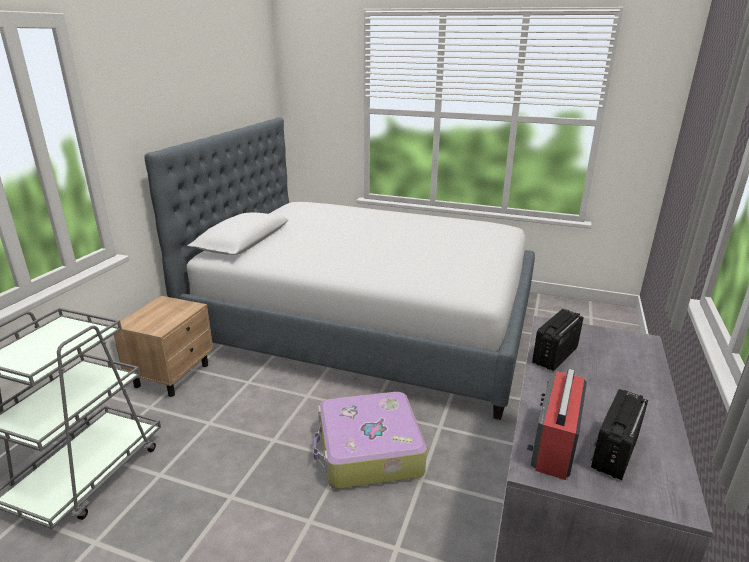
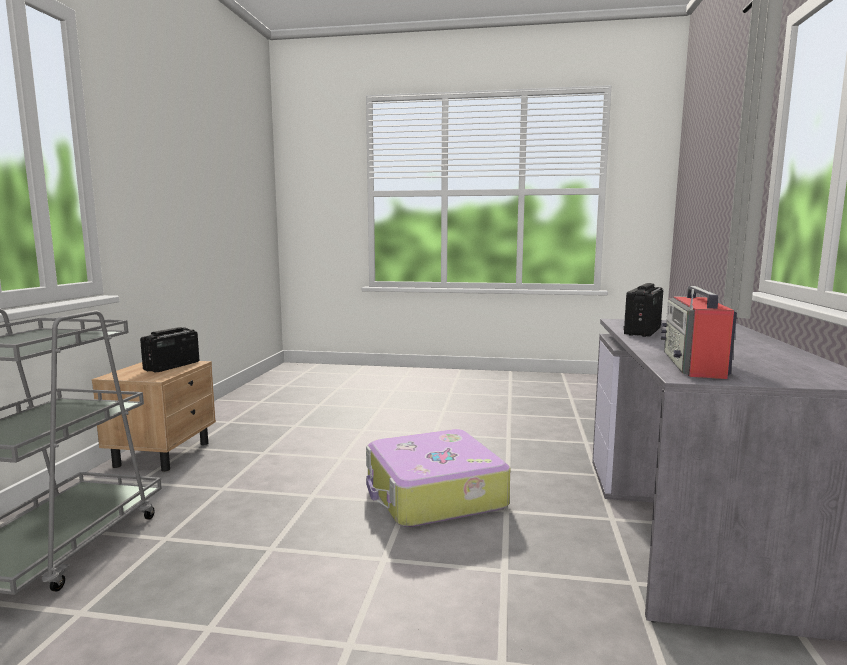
camera: 10 degrees left, 15 degrees down
bed [145,117,535,420] -> none
radio [591,389,648,480] -> radio moved to [140,327,199,372]

